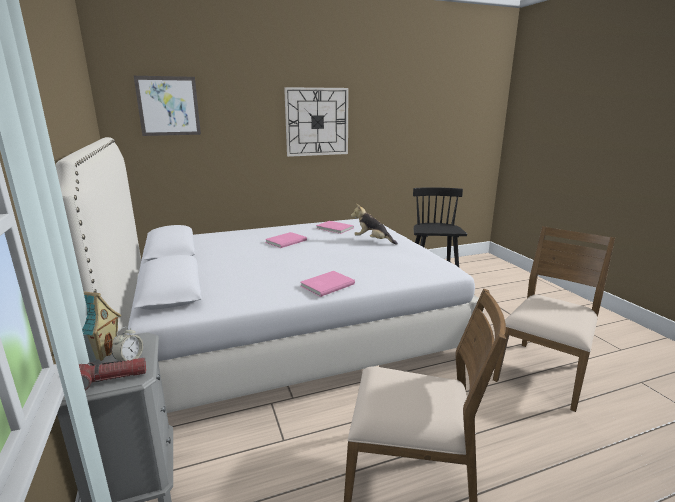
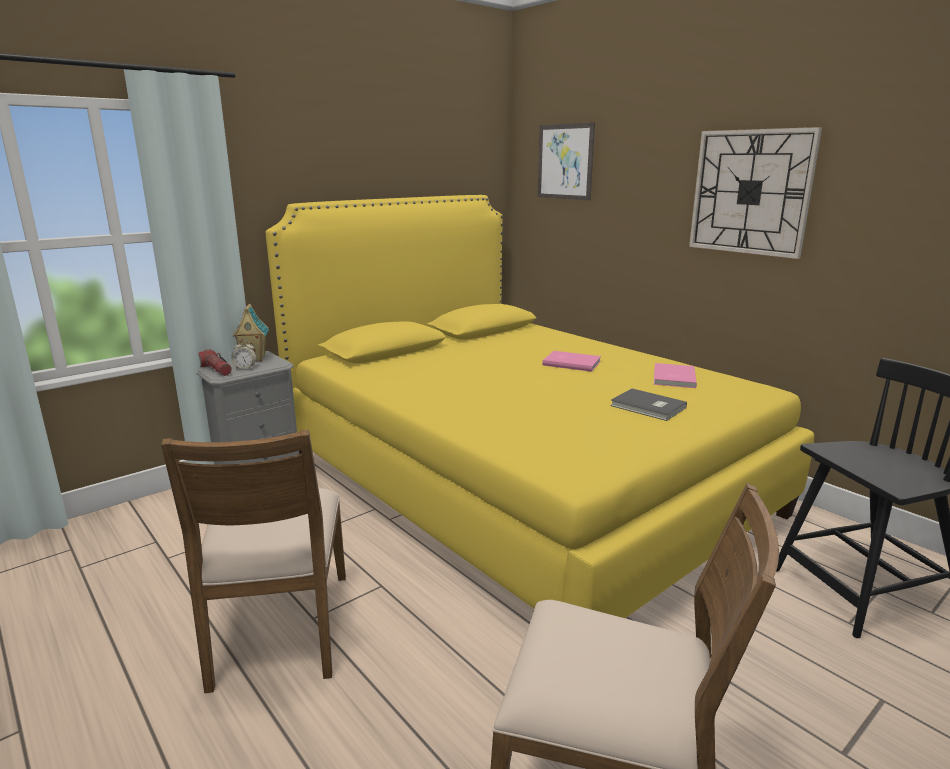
camera: 70 degrees right, 0 degrees up
white bed [56,137,484,413] -> yellow bed [265,195,814,618]
pink book [301,271,355,297] -> none
plush toy [351,204,398,245] -> grey book [610,389,687,421]

